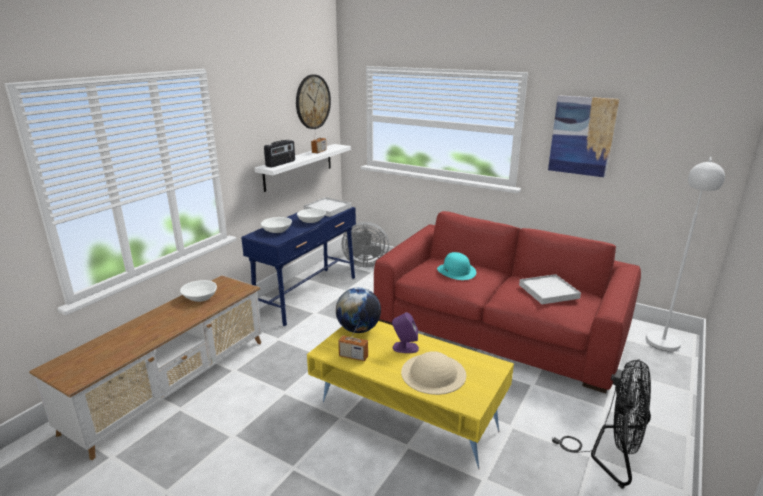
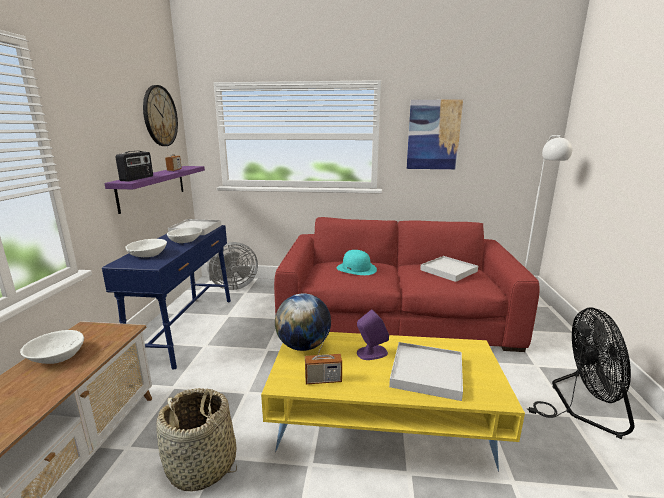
camera: 25 degrees left, 5 degrees down
white shelf [255,144,351,192] -> purple shelf [104,166,205,214]
beige hat [401,351,466,395] -> white tray [389,342,463,401]
none -> basket [156,388,237,491]

